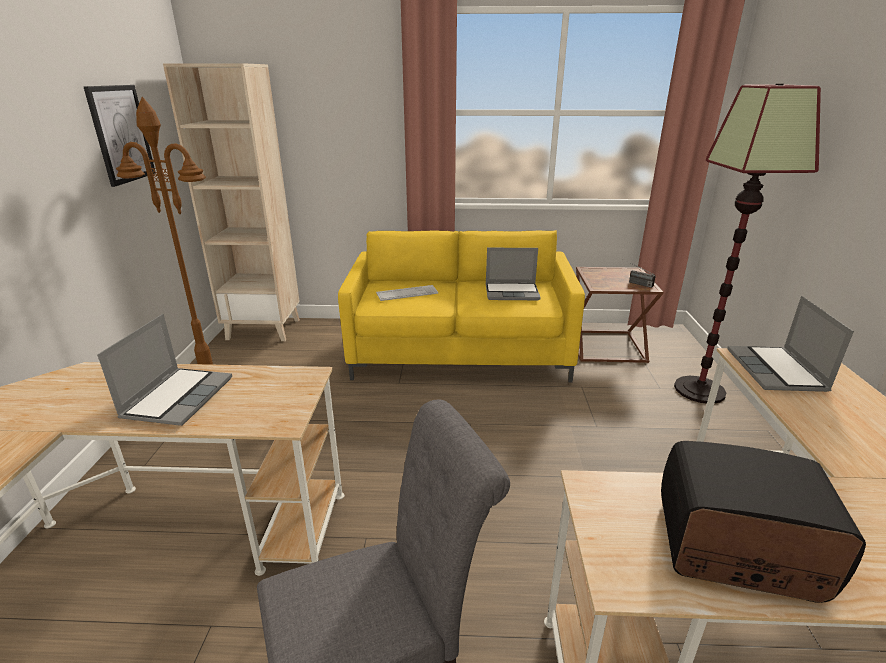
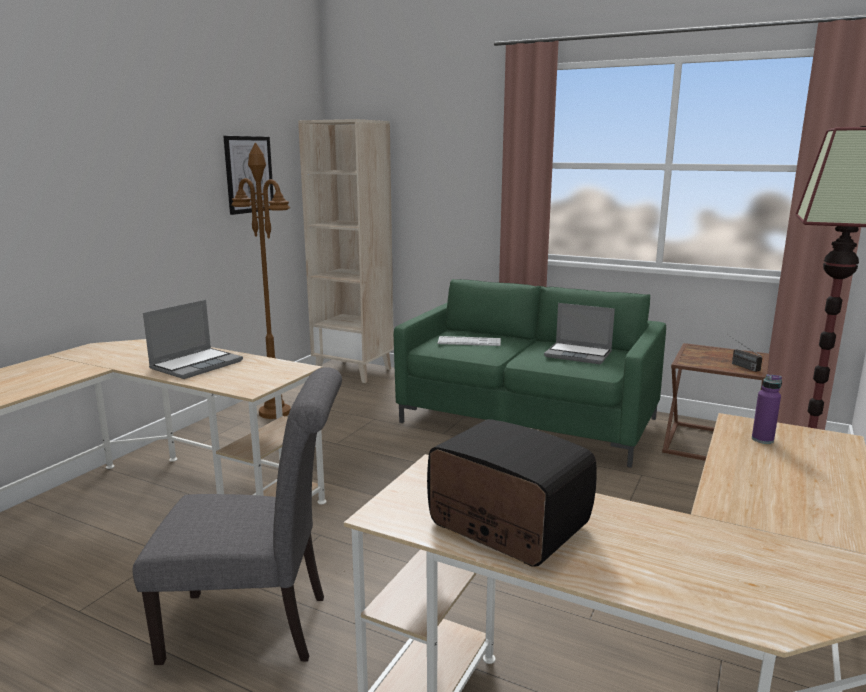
camera: 25 degrees right, 10 degrees down
yellow sofa [338,230,585,383] -> green sofa [394,279,666,468]
laptop [727,296,854,392] -> purple bottle [752,374,782,444]

